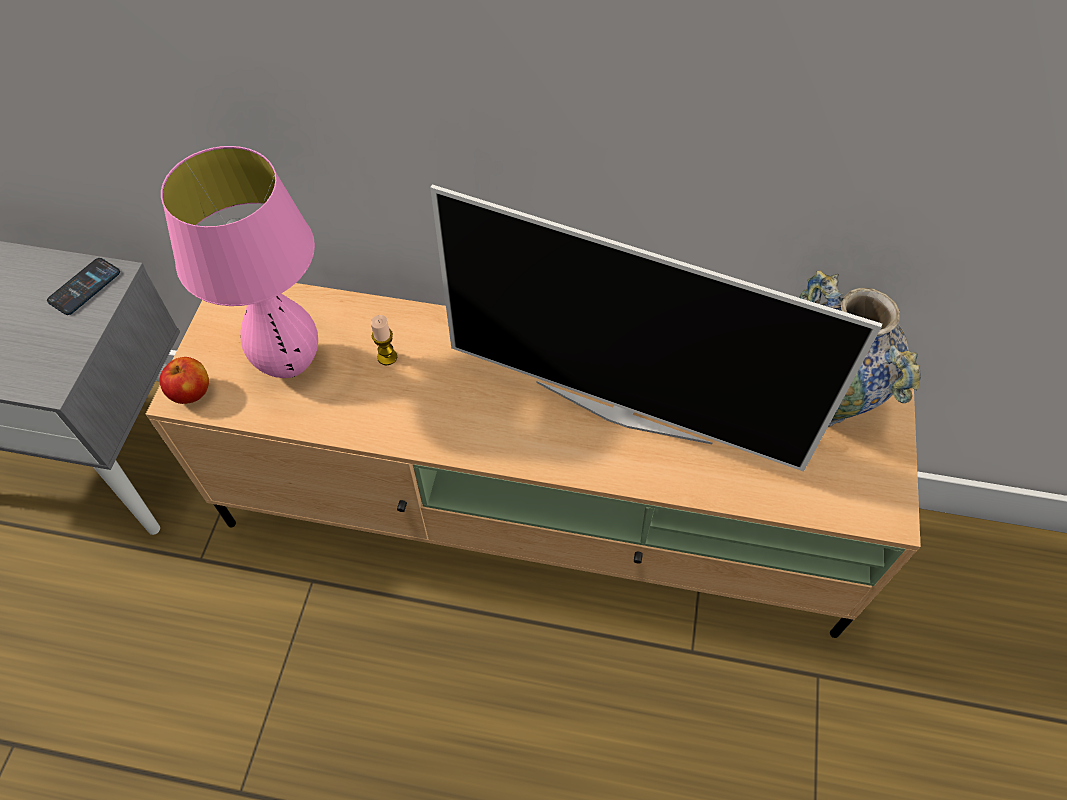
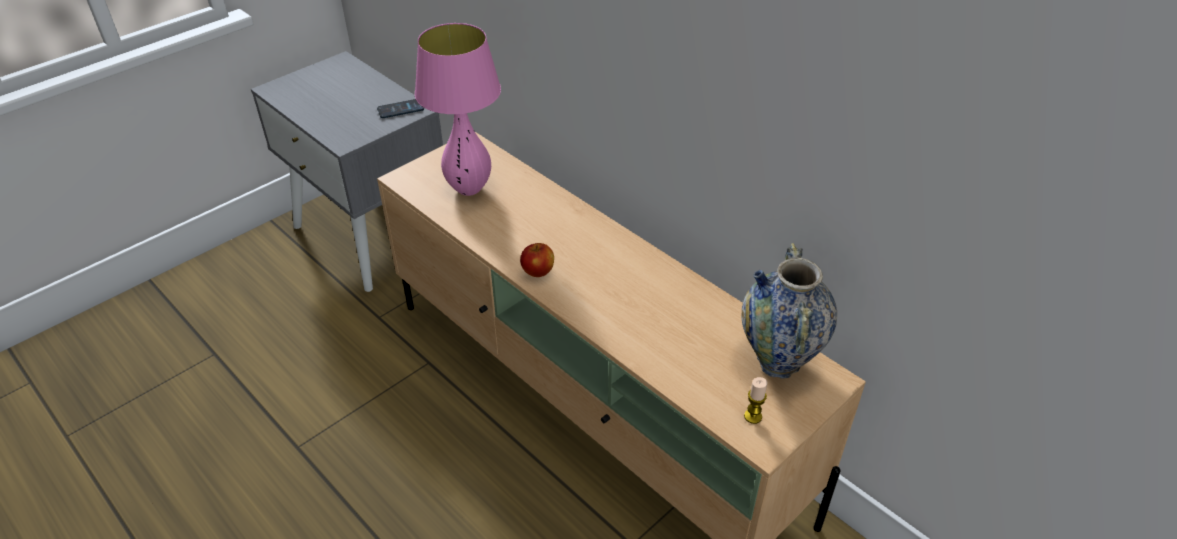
camera: 35 degrees right, 15 degrees down
apple [160,357,209,404] -> apple moved to [520,243,554,277]
candle [371,315,397,365] -> candle moved to [744,377,768,424]
television [430,185,882,472] -> none

